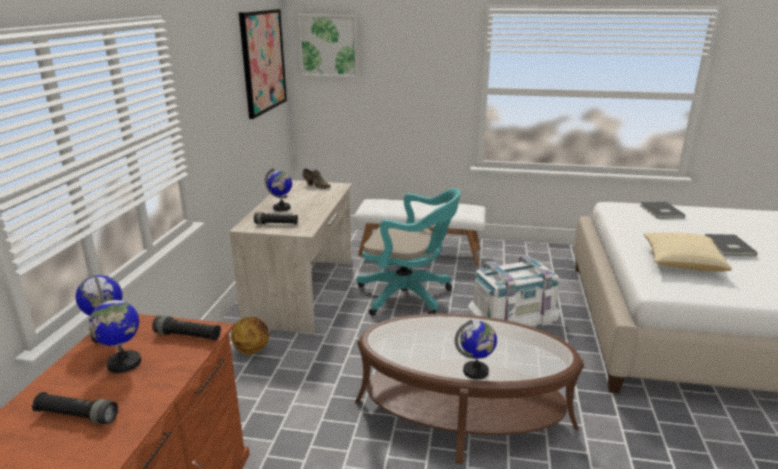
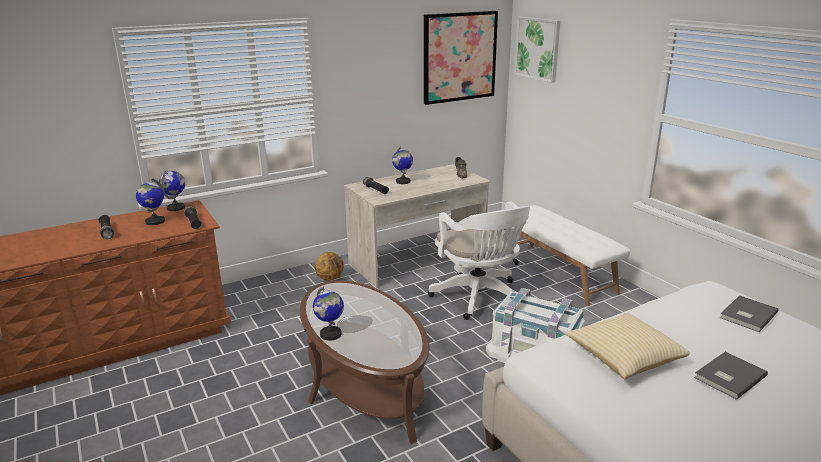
camera: 50 degrees right, 0 degrees up
turquoise office chair [356,188,461,316] -> white office chair [428,202,530,320]

